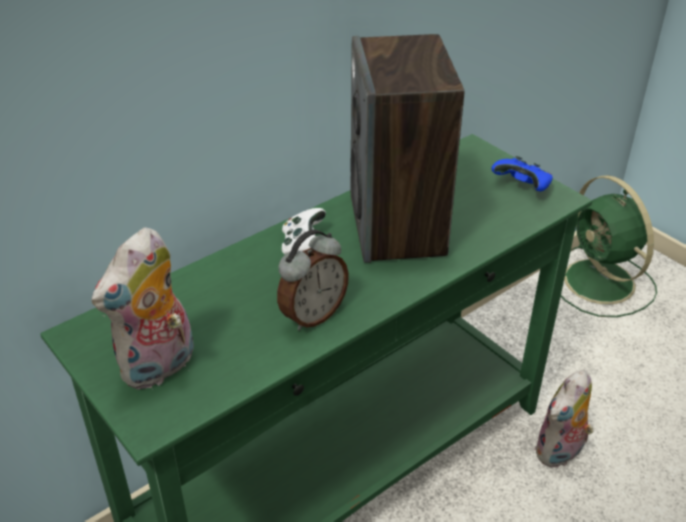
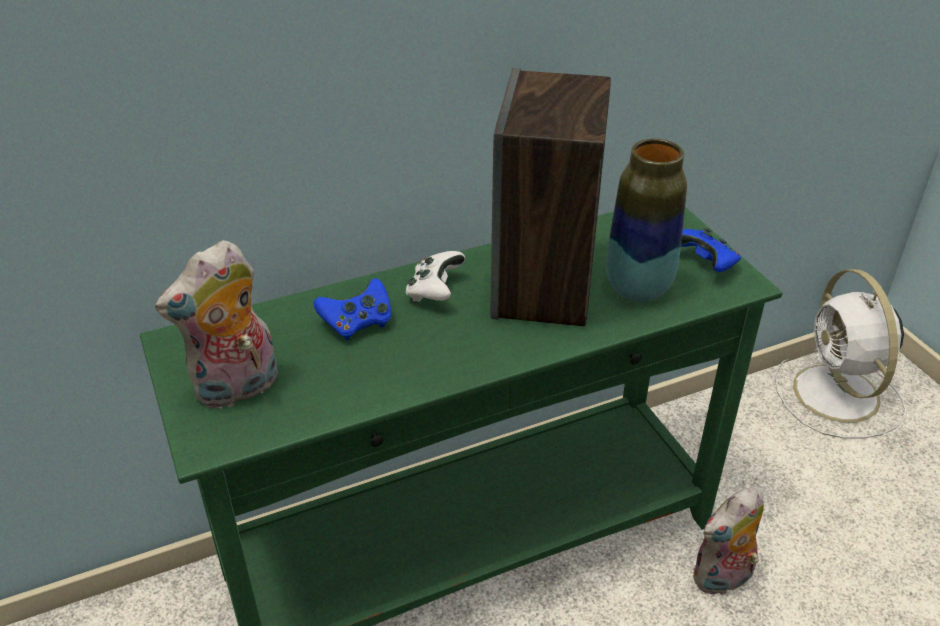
camera: 15 degrees right, 0 degrees up
alarm clock [277,229,349,331] -> none
green fan [561,175,657,317] -> white fan [775,269,906,439]
none -> blue game controller [314,278,391,340]
none -> vase [606,139,687,302]

